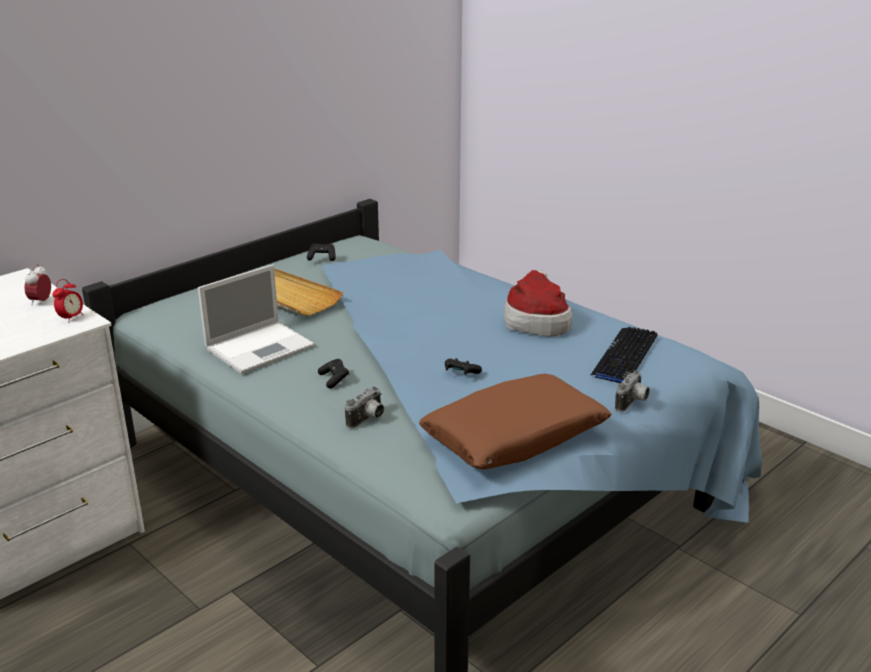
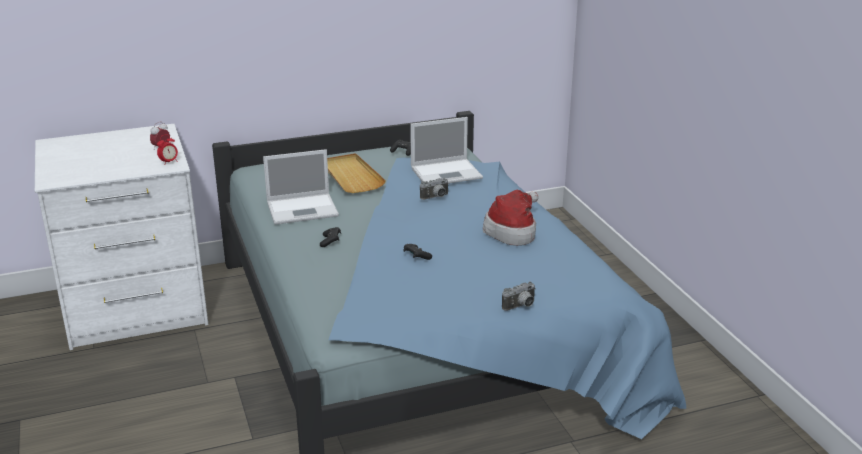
camera: 25 degrees right, 0 degrees up
camera [345,387,384,428] -> camera moved to [420,178,448,200]
brown pillow [419,374,612,469] -> none
keyboard [591,327,657,383] -> none
none -> laptop [410,117,483,183]

